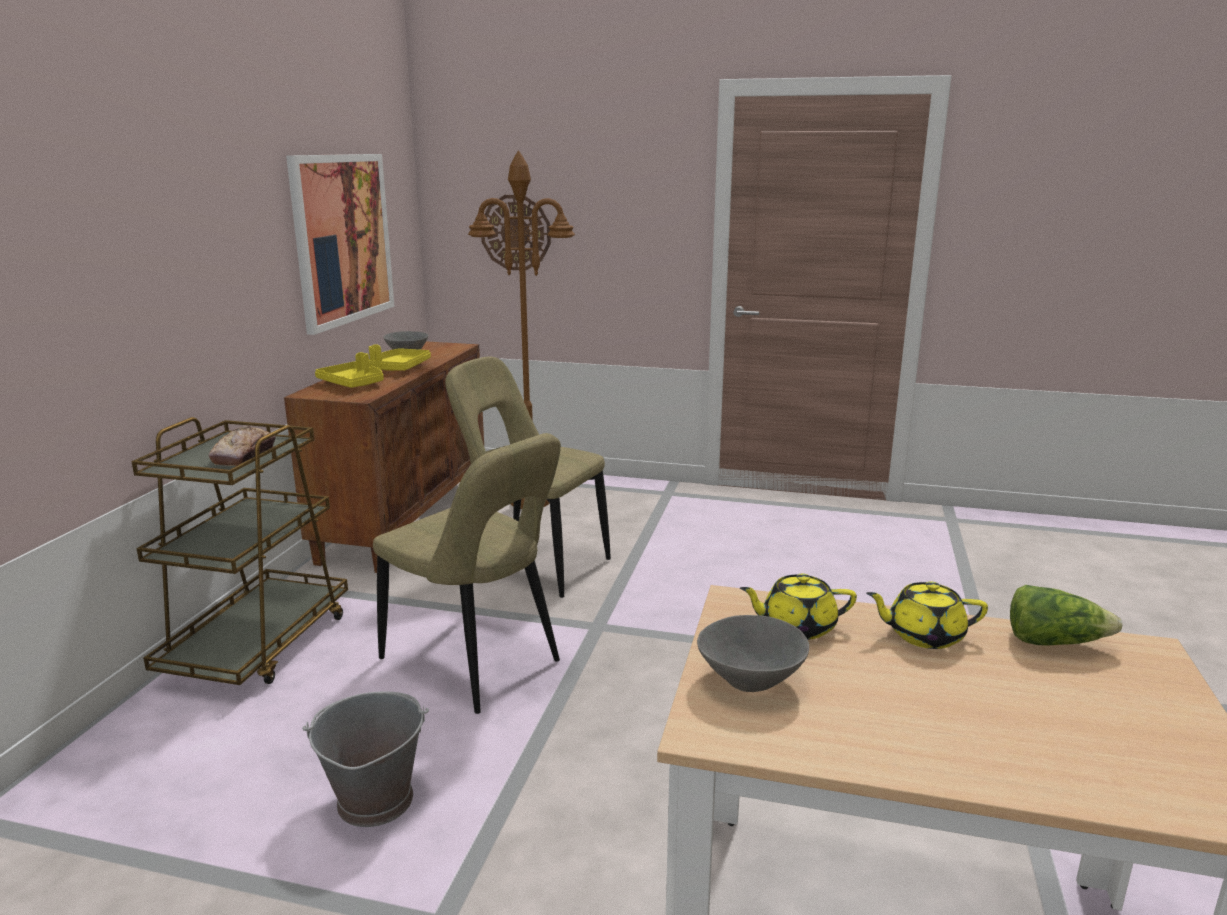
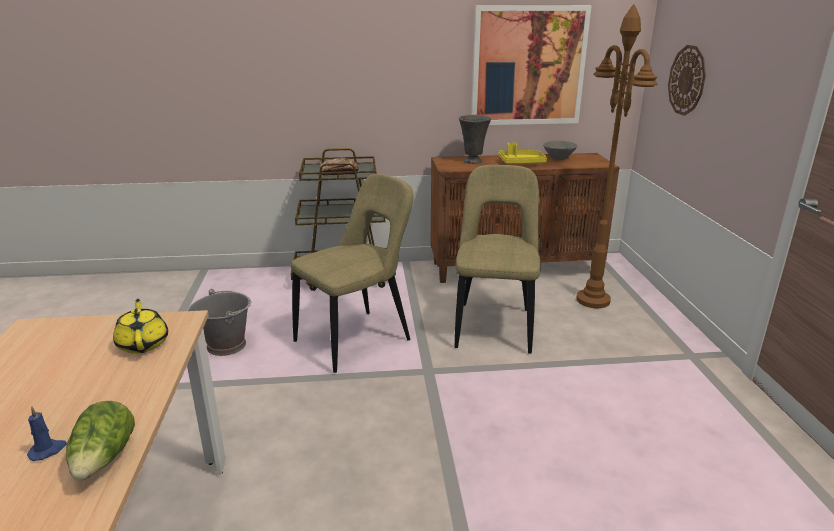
camera: 70 degrees right, 5 degrees up
yellow tray [315,352,384,388] -> grey vase [459,115,491,164]
beige chair [373,433,561,714] -> beige chair turned 150 degrees counterclockwise [291,174,413,373]
grey bowl [697,615,809,692] -> none
yellow teapot [866,581,988,649] -> none
none -> blue candle [27,406,67,461]

